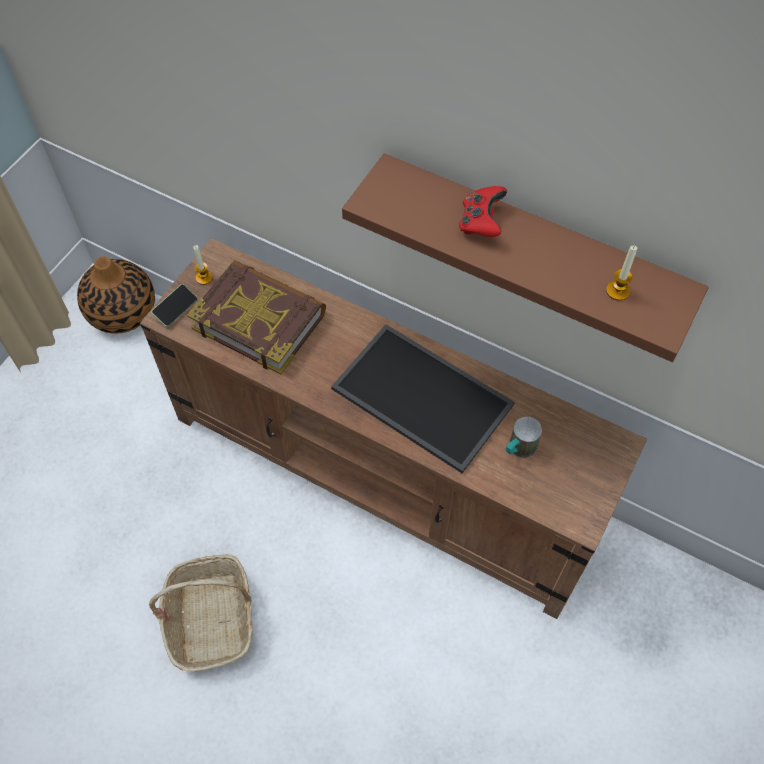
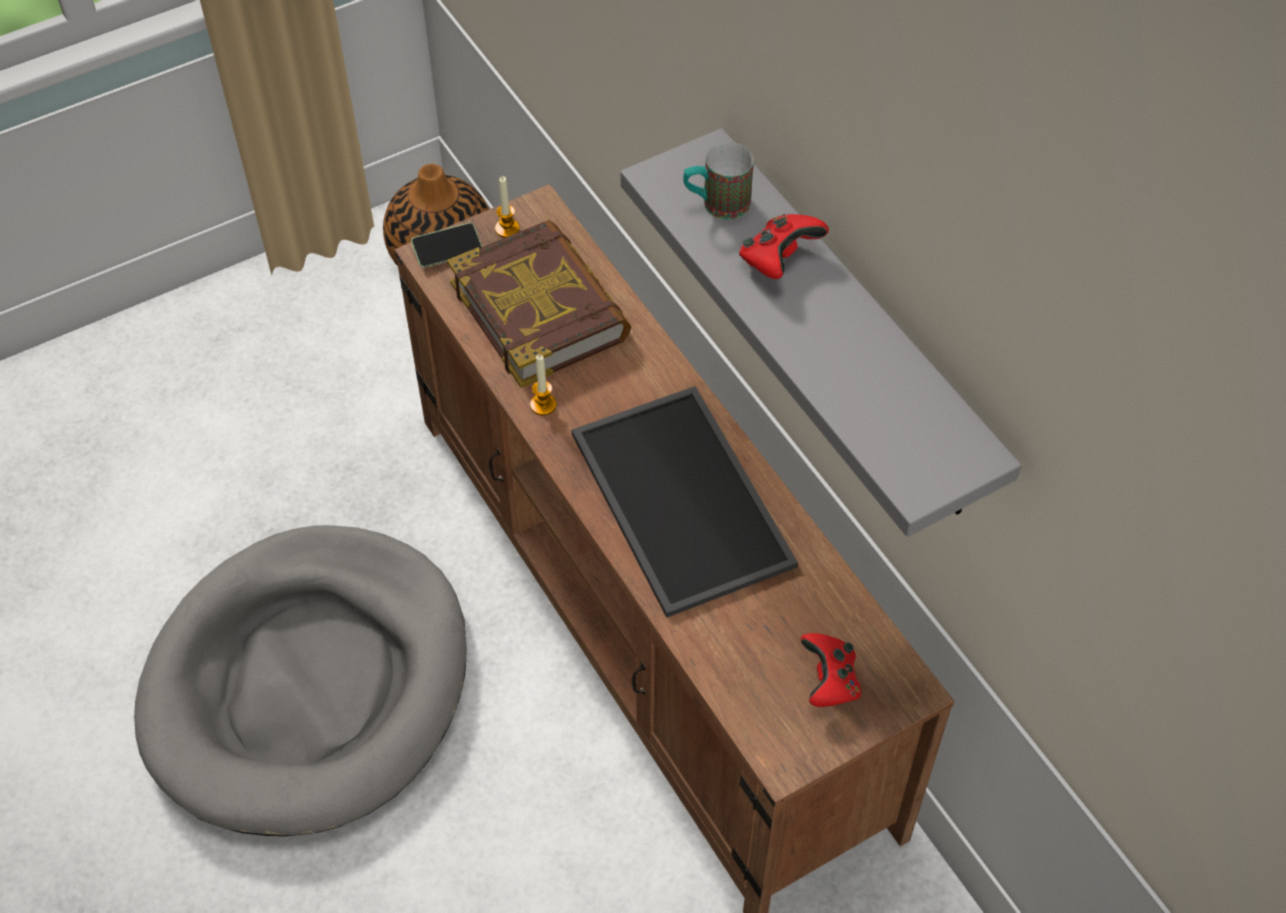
camera: 30 degrees right, 5 degrees down
basket [149,554,253,672] -> grey dog bed [134,525,467,836]
brown shelf [342,153,709,362] -> grey shelf [620,128,1021,537]
mug [506,417,542,458] -> mug moved to [683,142,754,220]
candle [606,246,637,301] -> candle moved to [530,355,557,416]
none -> red game controller [801,633,861,707]

